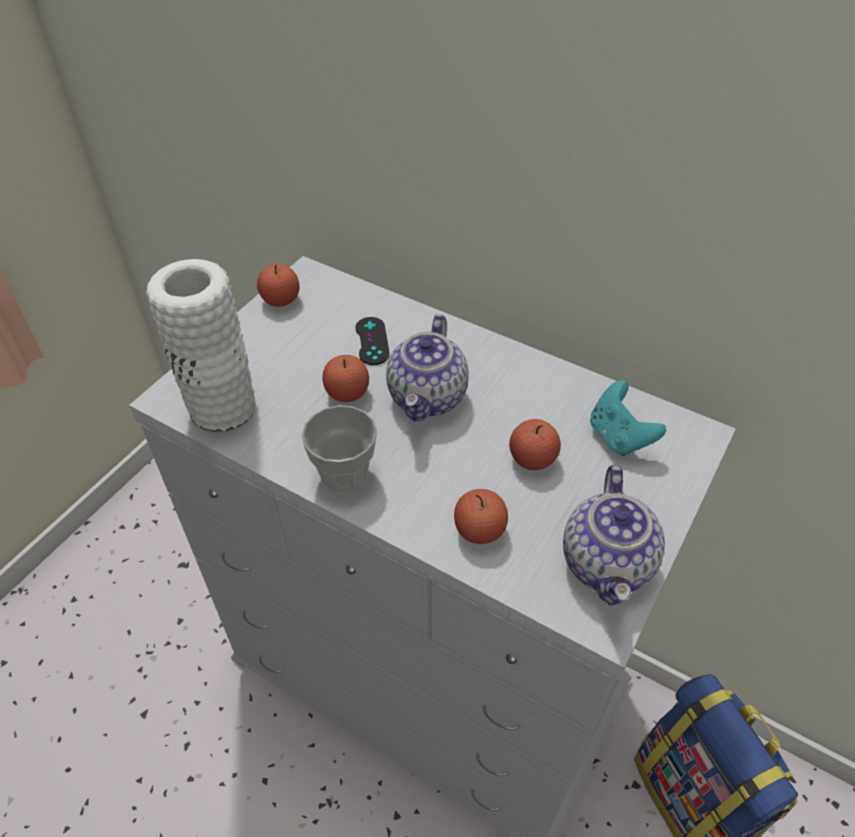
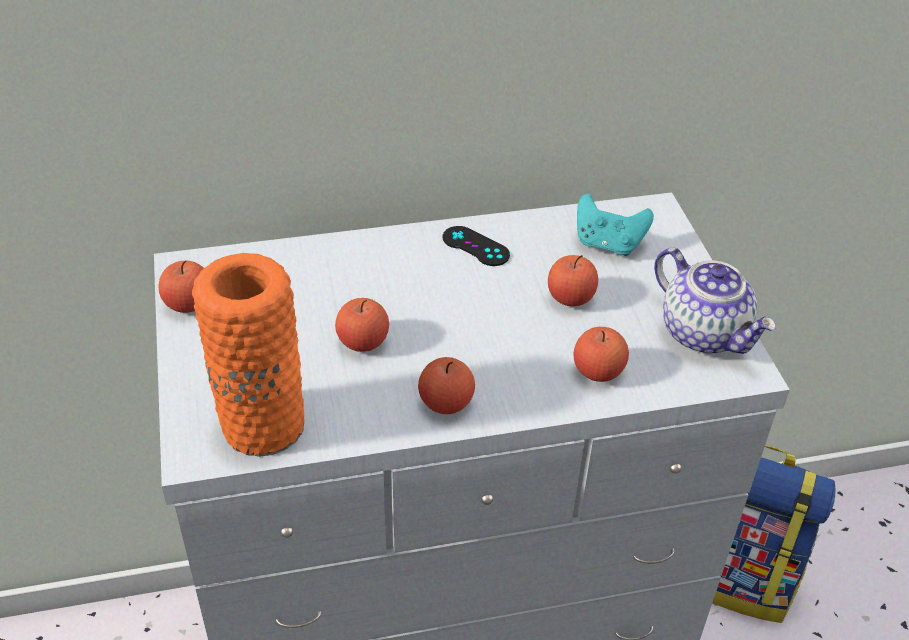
camera: 45 degrees left, 5 degrees down
white vase [146,259,256,432] -> orange vase [192,253,304,457]
cup [302,405,377,493] -> apple [418,357,475,414]
black game controller [355,317,390,365] -> black game controller moved to [443,226,510,266]
teapot [386,314,469,421] -> none

